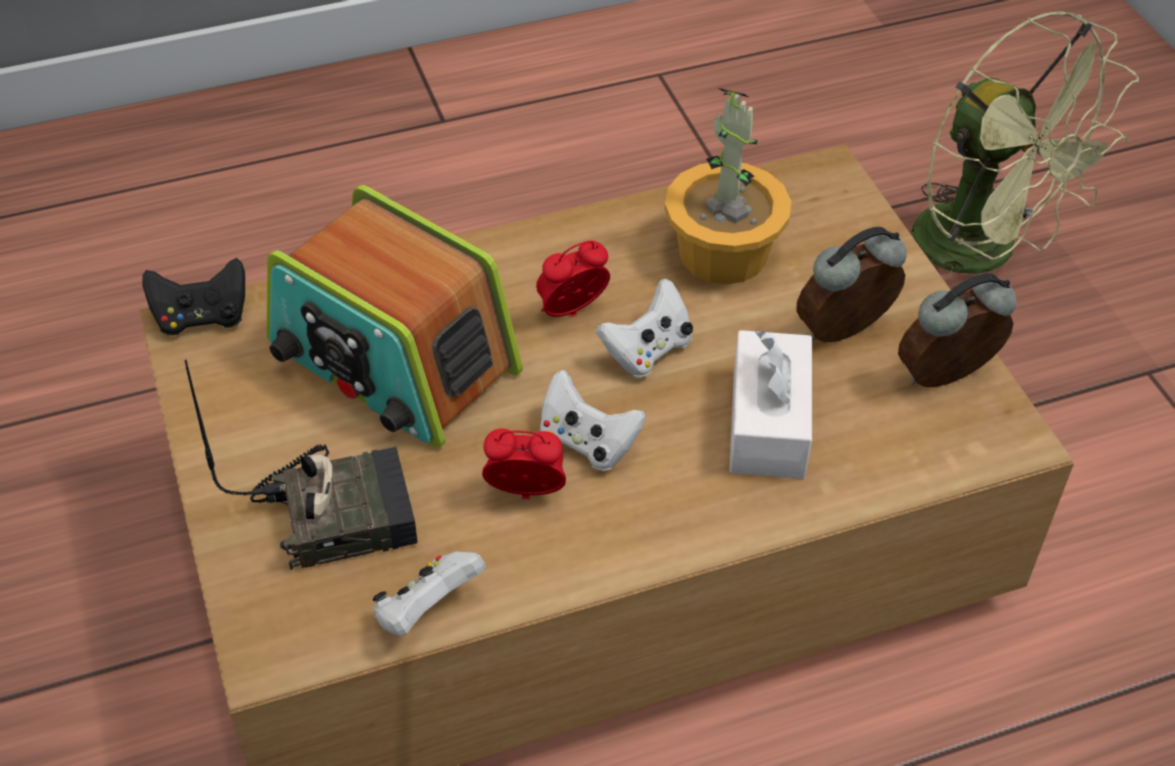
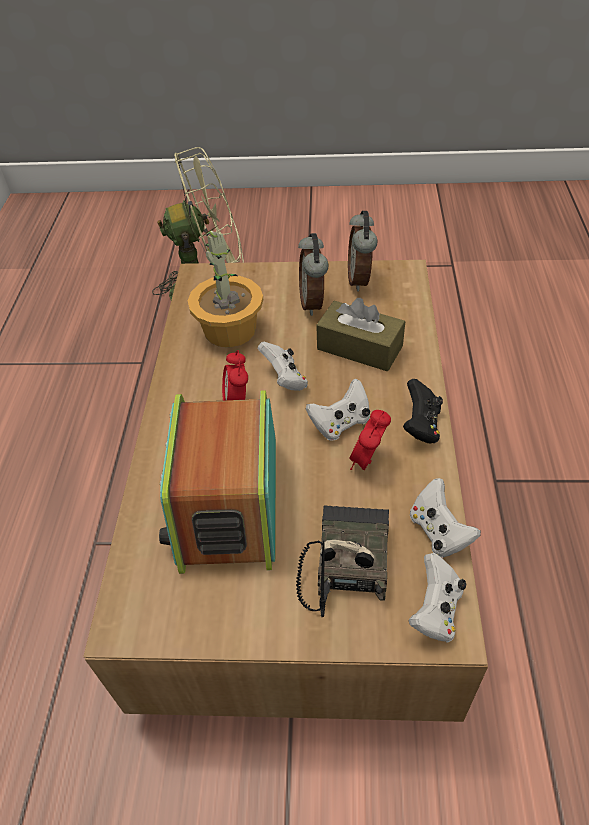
camera: 65 degrees left, 0 degrees up
black game controller [142,258,245,335] -> black game controller moved to [403,379,443,444]
radio [267,185,523,448] -> radio turned 120 degrees clockwise [159,390,276,574]
white tissue box [729,330,812,479] -> brown tissue box [316,298,405,371]
none -> white game controller [408,553,466,643]

